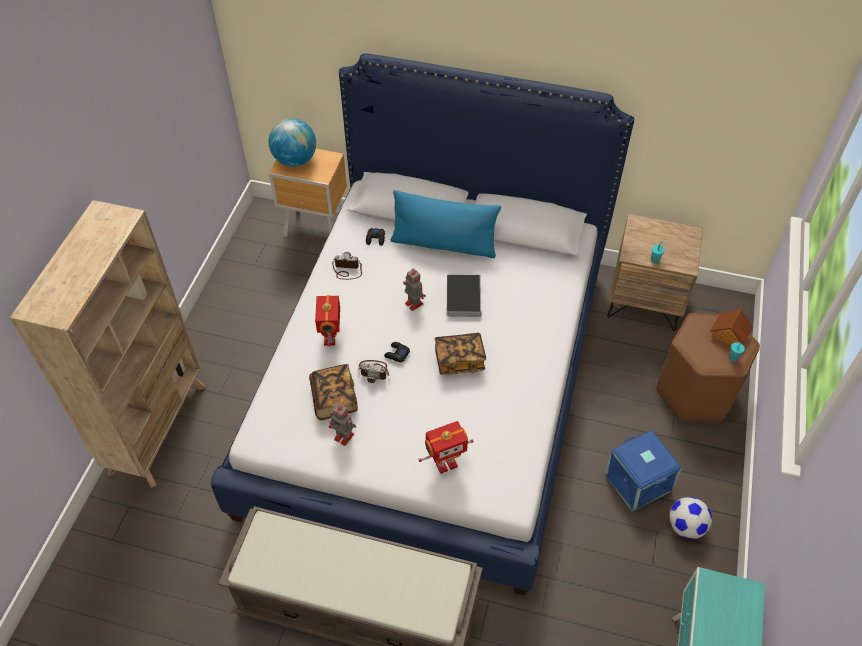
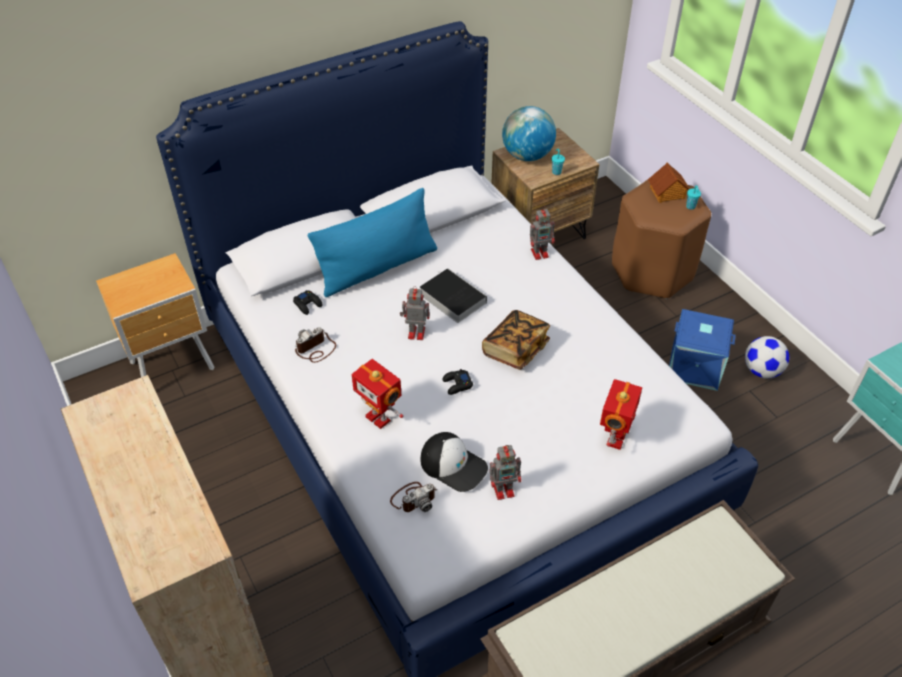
camera: 45 degrees left, 5 degrees down
globe [269,118,316,167] -> globe moved to [502,106,556,161]
book [309,364,358,420] -> cap [421,432,488,492]
camera [358,360,389,383] -> camera moved to [390,482,437,512]
none -> toy robot [530,207,555,260]

